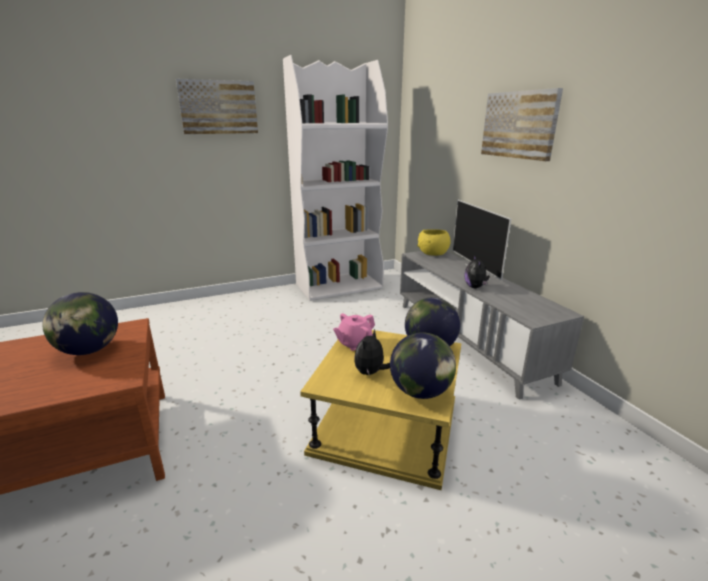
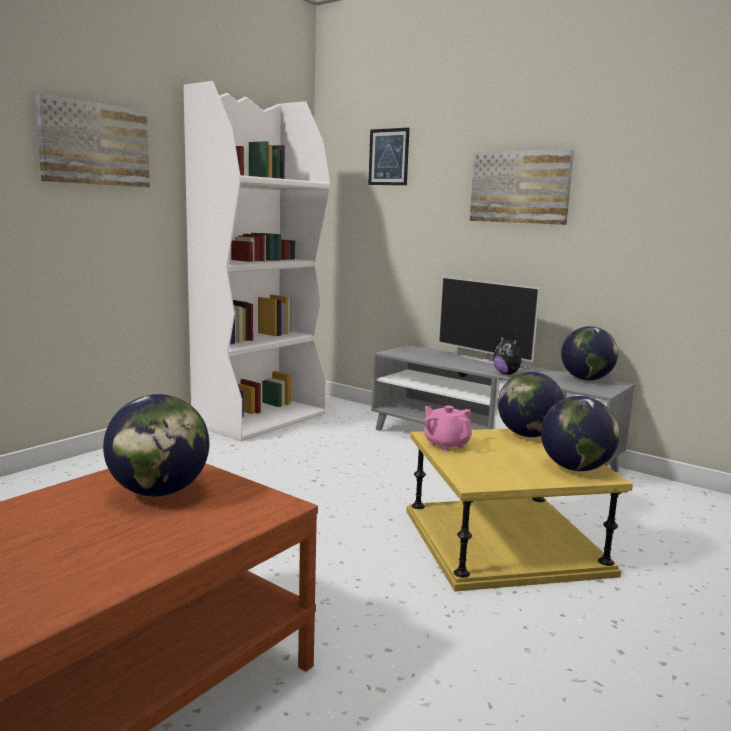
camera: 30 degrees left, 10 degrees down
pink teapot [333,313,375,351] -> pink teapot turned 120 degrees clockwise [424,406,472,451]
plush toy [354,329,390,376] -> none
yellow bowl [417,229,451,256] -> none
none -> picture [368,128,410,185]
none -> globe [561,326,618,380]

